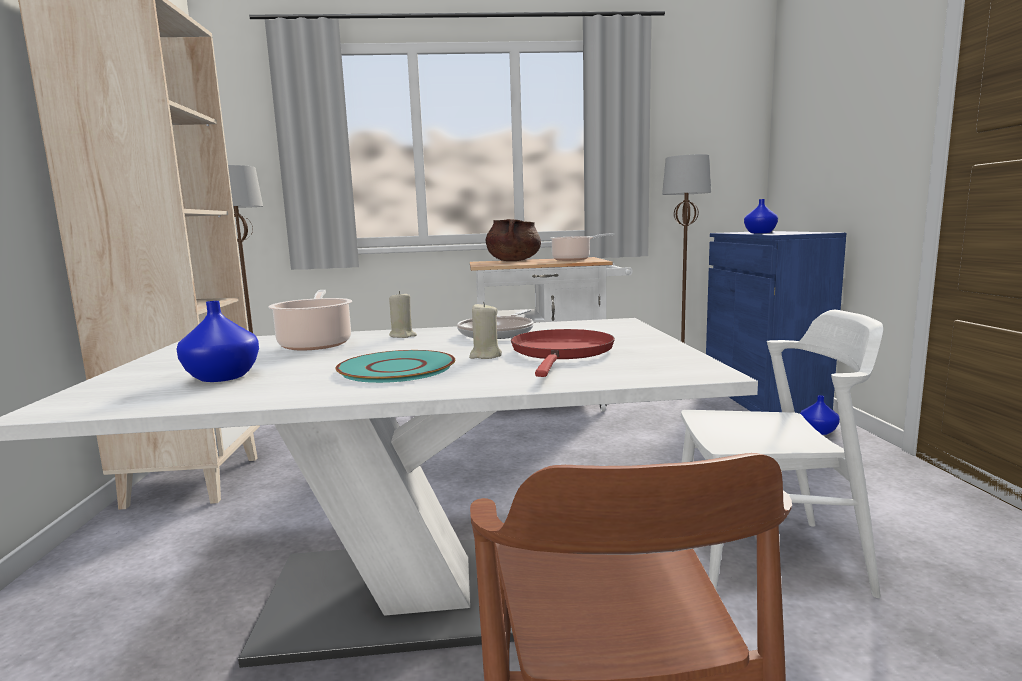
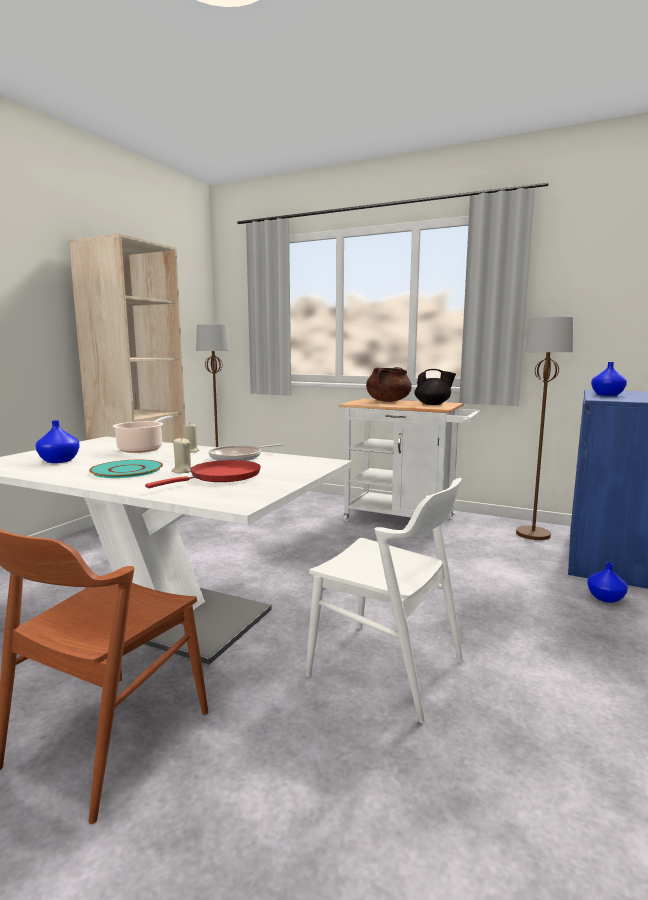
camera: 30 degrees right, 0 degrees up
cooking pot [550,233,614,261] -> black teapot [414,369,456,405]

